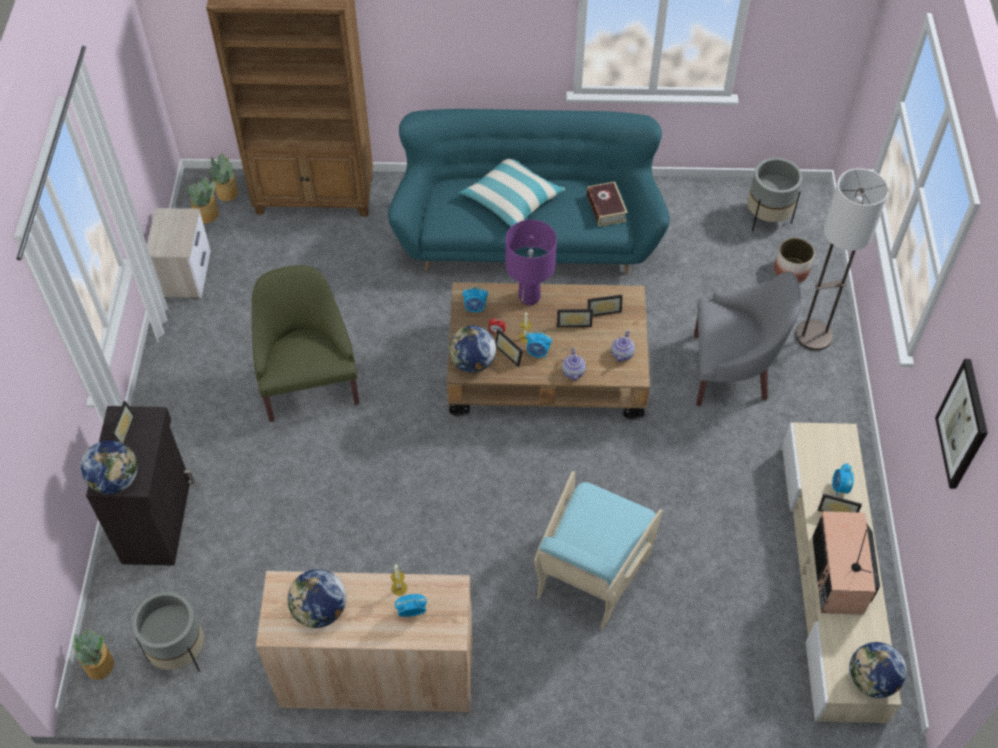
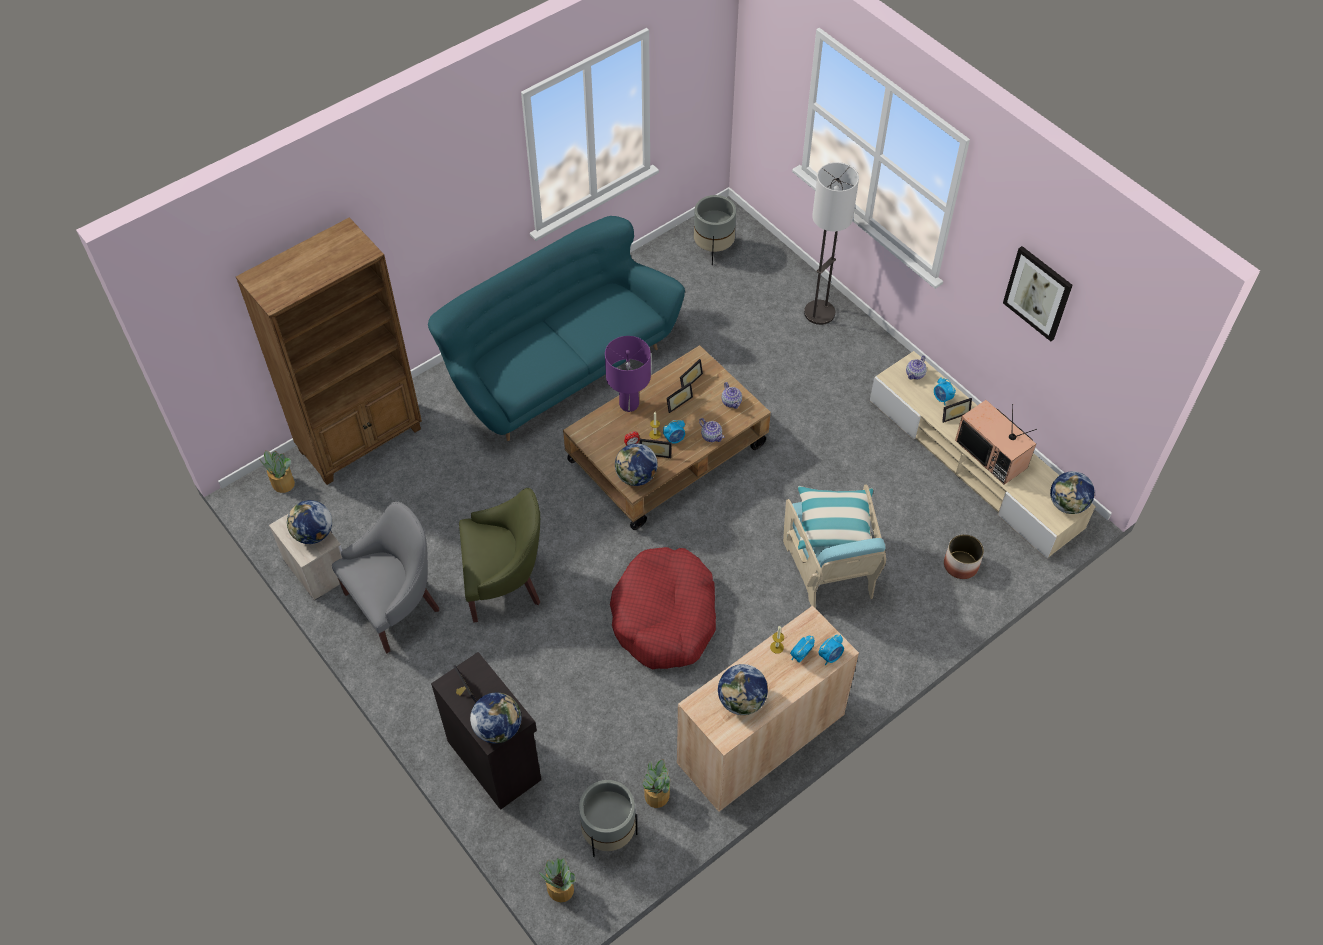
camera: 40 degrees left, 0 degrees up
potted plant [187,177,219,224] -> potted plant moved to [642,760,670,808]
green armchair [252,265,359,422] -> green armchair turned 135 degrees clockwise [459,488,540,622]
pillow [459,159,565,227] -> pillow moved to [798,486,873,550]
alarm clock [463,286,488,312] -> alarm clock moved to [819,635,844,665]
book [587,182,627,227] -> none
grey armchair [694,272,801,406] -> grey armchair moved to [332,501,439,653]
planter [774,238,815,282] -> planter moved to [944,534,984,579]
none -> globe [287,500,332,544]
none -> red dog bed [610,547,716,669]
none -> teapot [906,356,927,380]

